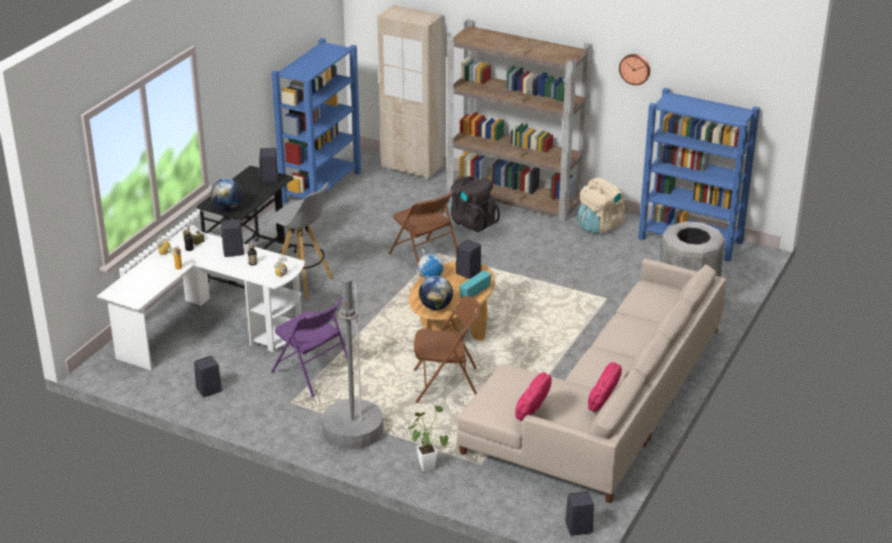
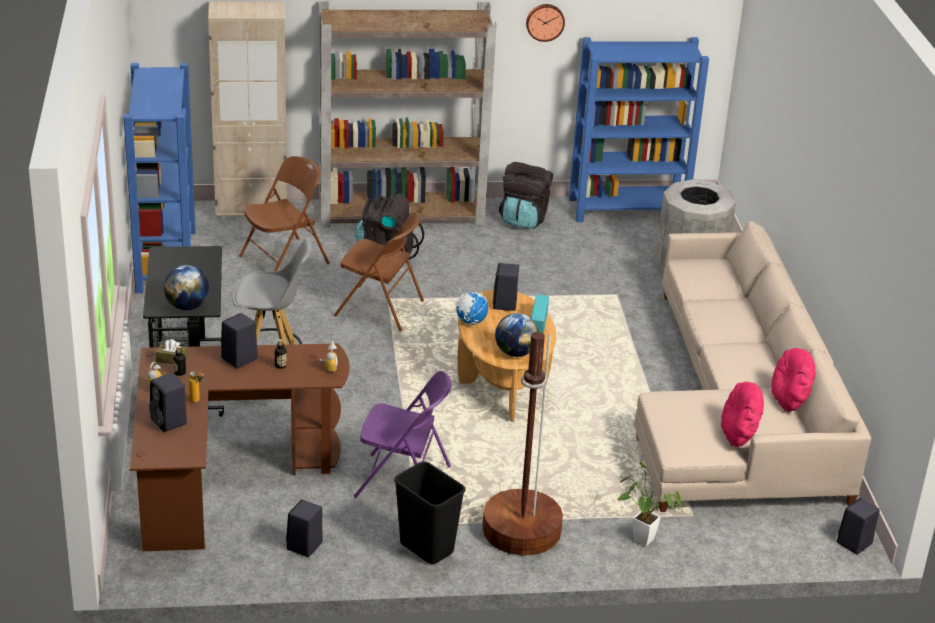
camera: 35 degrees left, 0 degrees up
white desk [97,227,305,370] -> brown desk [130,344,350,551]
black speaker [259,148,278,183] -> black speaker moved to [149,373,187,432]
grey floor lamp [322,276,383,449] -> brown floor lamp [482,332,563,556]
brown chair [414,296,481,403] -> brown chair moved to [239,156,330,272]
beige backpack [578,178,628,235] -> black backpack [499,162,553,229]
none -> black trash can [394,461,465,564]

